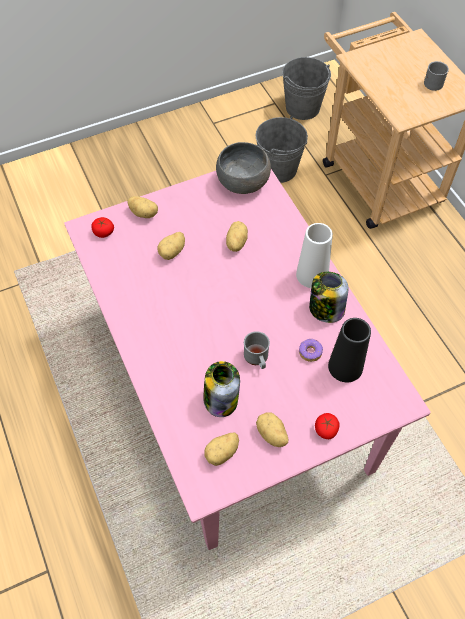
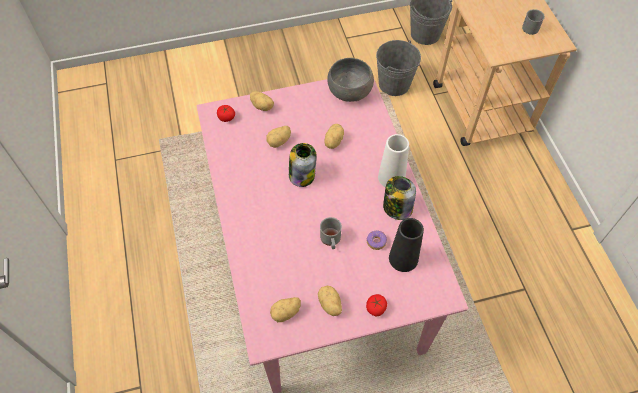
camera: 10 degrees right, 0 degrees up
jar [204,361,240,417] -> jar moved to [289,143,317,187]

